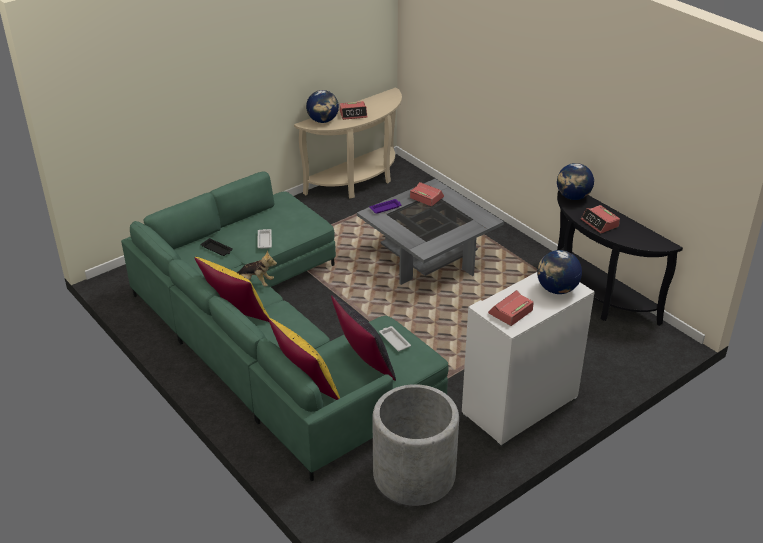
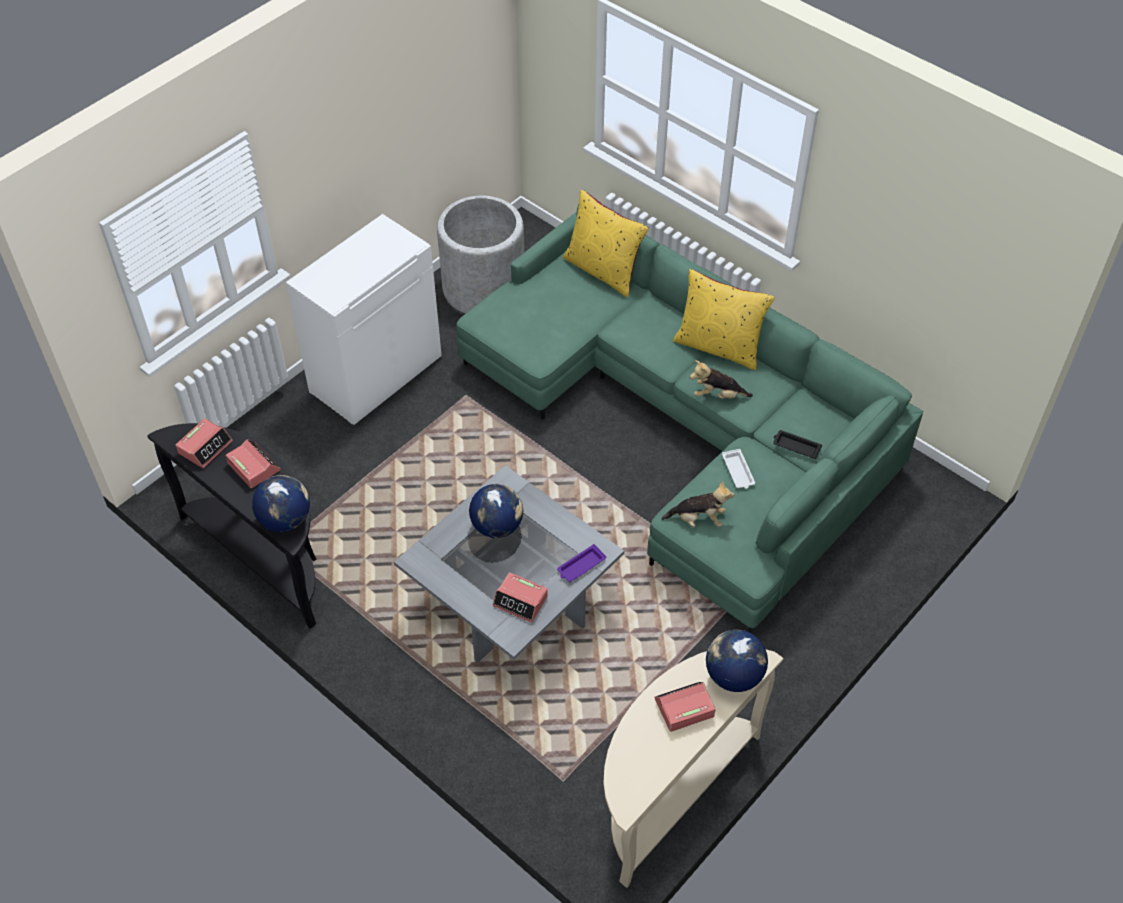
camera: 170 degrees right, 15 degrees up
black pillow [331,295,396,381] -> none
white tray [379,326,411,351] -> none
alarm clock [488,290,534,326] -> alarm clock moved to [176,418,233,468]
globe [537,250,582,294] -> globe moved to [469,484,523,538]
none -> plush toy [662,481,734,527]

